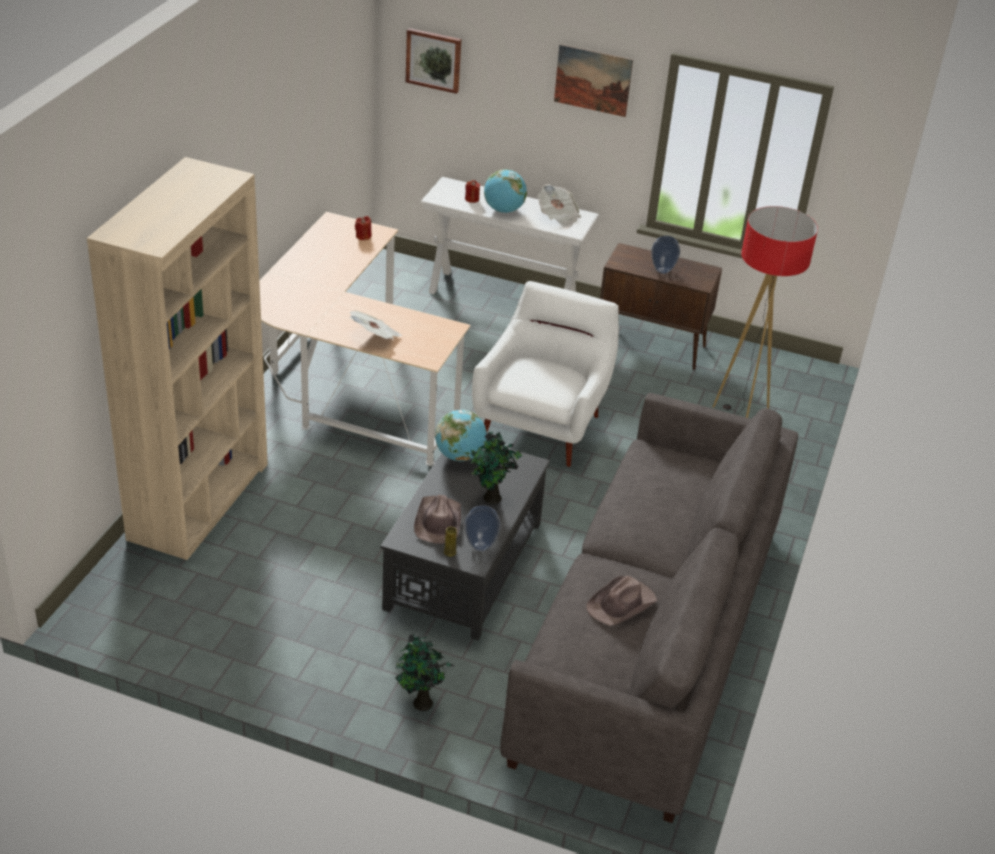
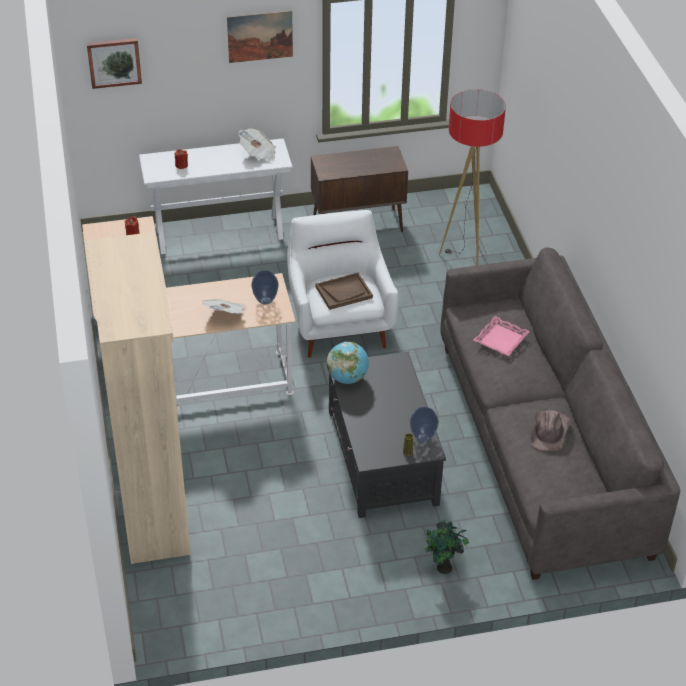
camera: 30 degrees left, 5 degrees up
brown hat [414,495,461,544] -> none
potted plant [471,432,522,504] -> none
globe [484,169,527,213] -> none
vase [651,236,680,274] -> vase moved to [251,270,279,305]
none -> brown tray [316,273,373,310]
none -> pink tray [474,316,530,356]

